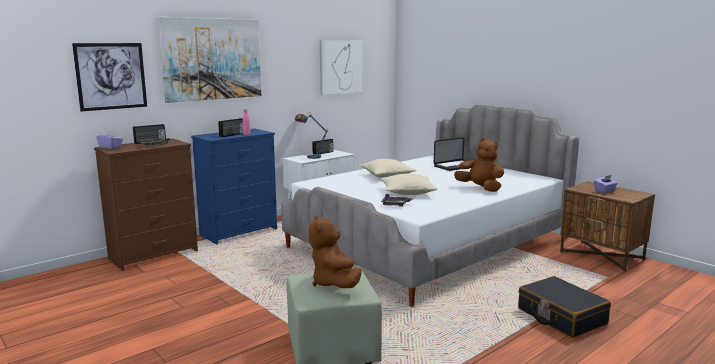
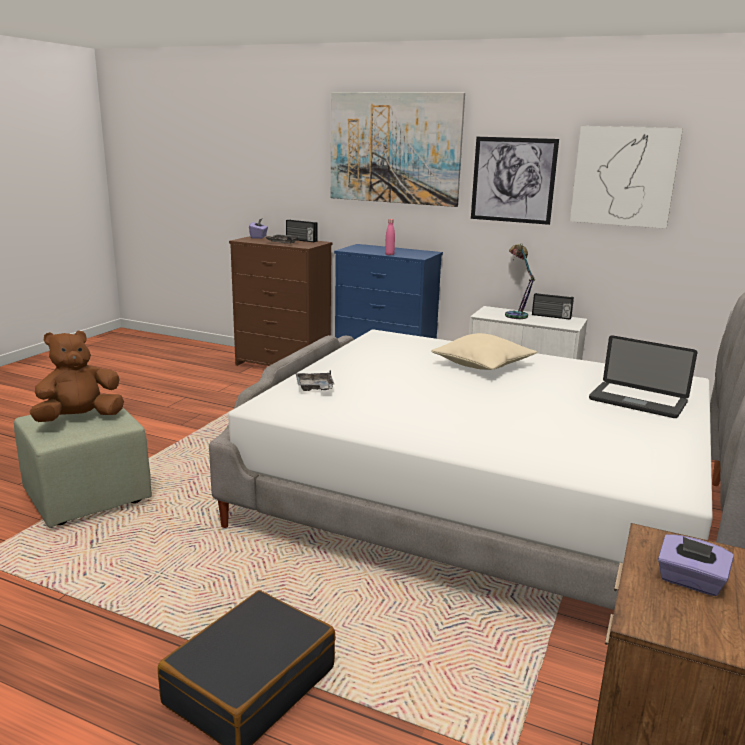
camera: 65 degrees right, 5 degrees up
picture [72,43,147,111] -> picture moved to [471,137,559,225]
radio [218,118,243,137] -> none
beige pillow [381,174,438,195] -> none
brown plush toy [454,138,504,192] -> none

